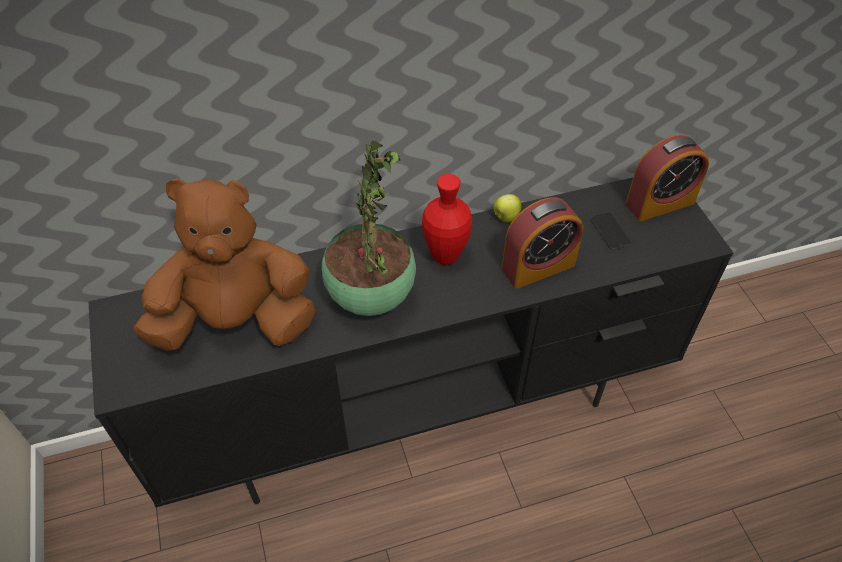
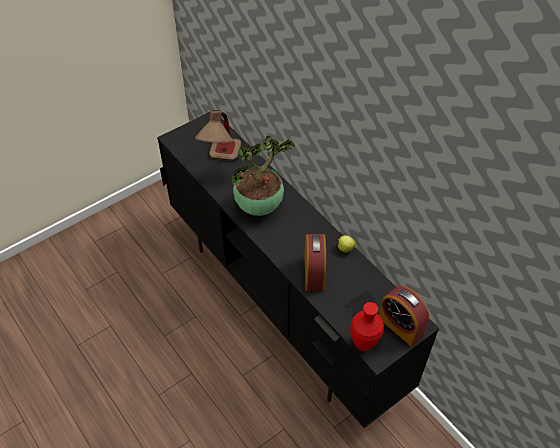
camera: 70 degrees right, 0 degrees up
brown plush toy [134,178,316,351] -> table lamp [195,110,242,161]
red vase [422,174,472,265] -> red vase moved to [350,302,384,352]
alarm clock [502,198,583,289] -> alarm clock turned 135 degrees counterclockwise [304,234,326,291]

